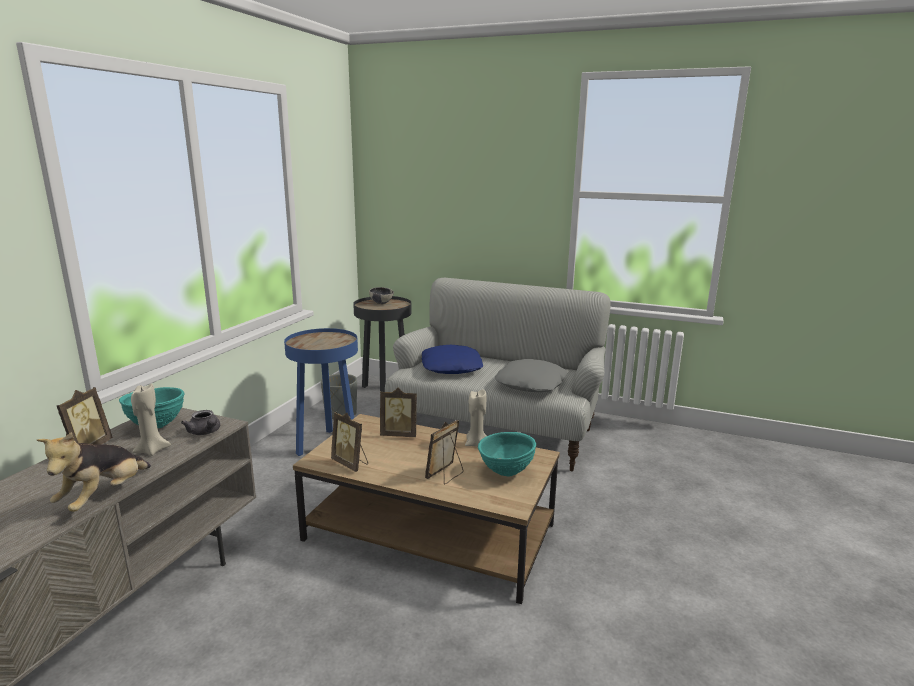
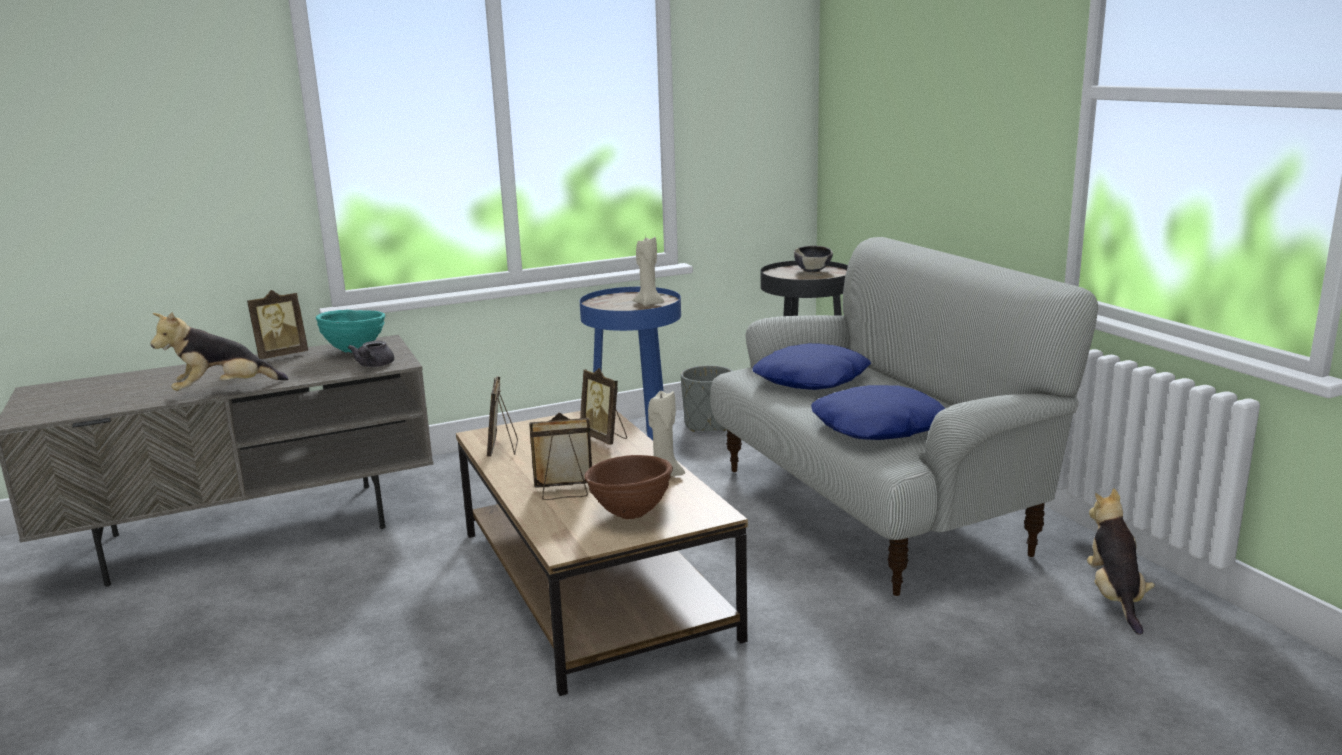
camera: 45 degrees right, 0 degrees up
beige candle [131,384,171,456] -> beige candle moved to [632,237,664,306]
turquoise bowl [478,432,536,476] -> brown bowl [585,455,673,519]
grey pillow [495,359,567,392] -> blue pillow [811,385,945,440]
none -> plush toy [1087,489,1155,635]

